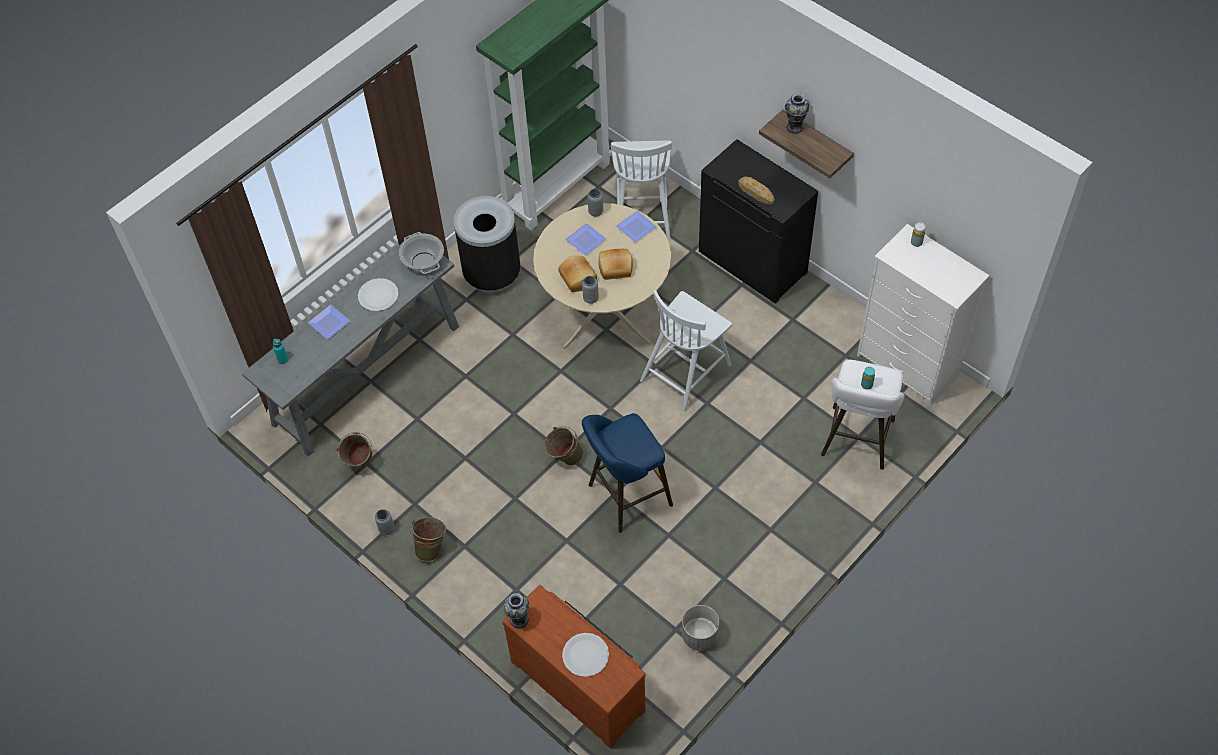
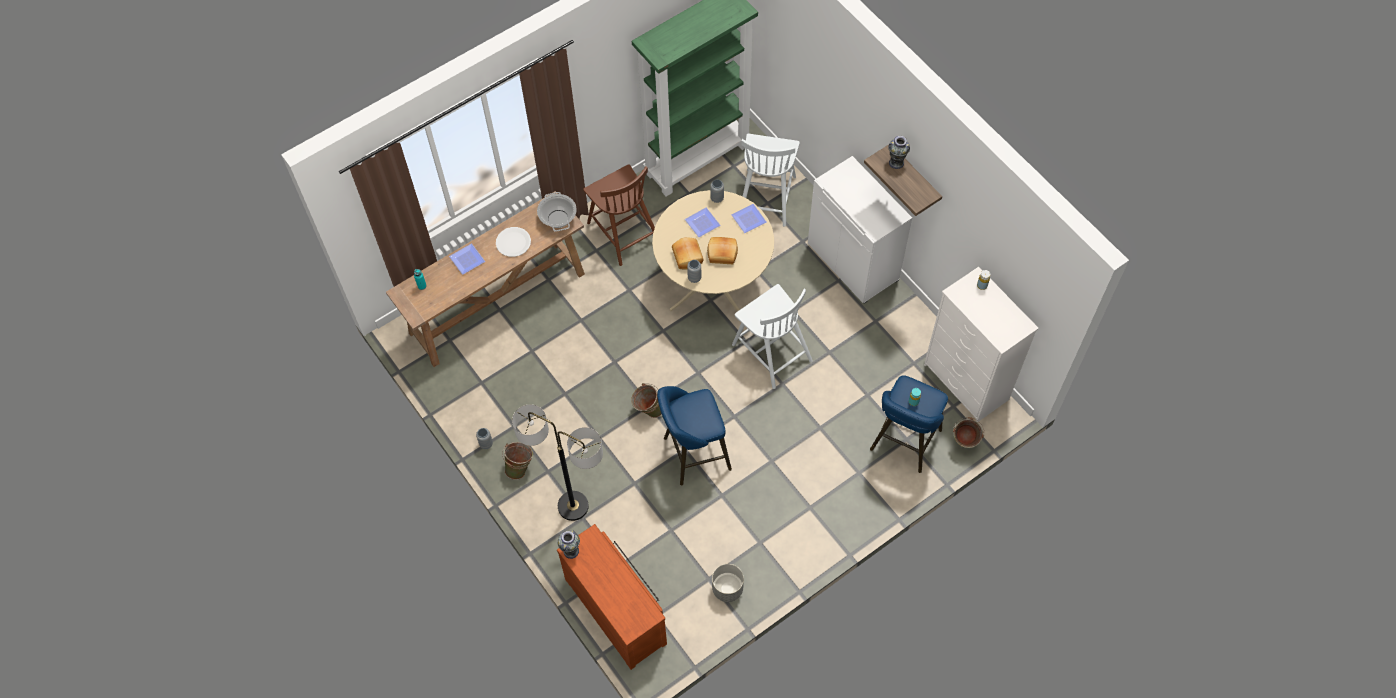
camera: 10 degrees right, 5 degrees up
grey console table [242,244,459,457] -> brown console table [386,191,585,367]
green bucket [337,432,372,467] -> green bucket moved to [953,417,984,448]
black trash can [454,196,520,293] -> brown chair [583,164,655,266]
white plate [562,633,609,677] -> none
white chair [640,290,732,412] -> white chair turned 90 degrees counterclockwise [732,284,813,389]
black cabinet [699,139,818,304] -> white cabinet [808,156,912,304]
bread [738,177,775,205] -> none
white stool [821,360,905,470] -> blue stool [870,375,948,473]
none -> floor lamp [512,404,603,521]

